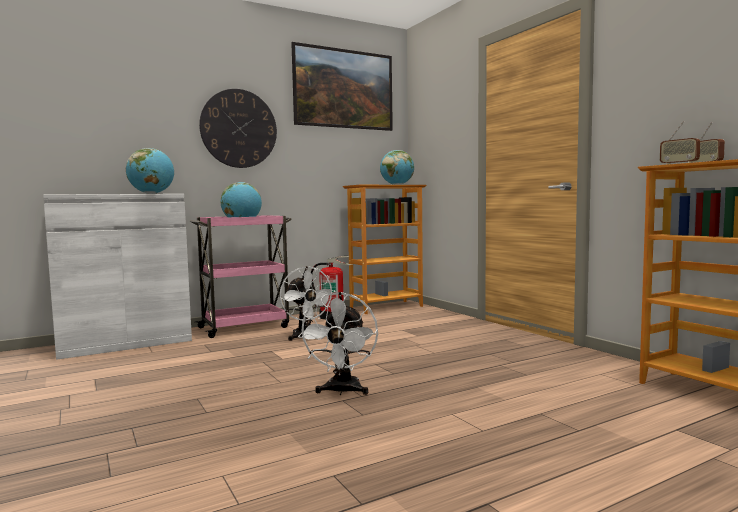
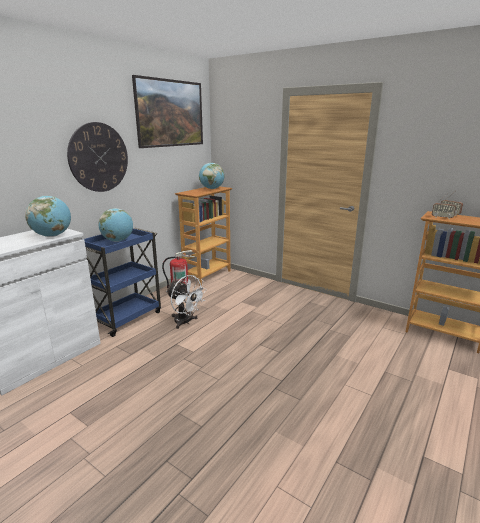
camera: 25 degrees left, 15 degrees up
pink cart [190,215,292,338] -> blue cart [82,228,161,337]
white fan [298,292,378,395] -> none

